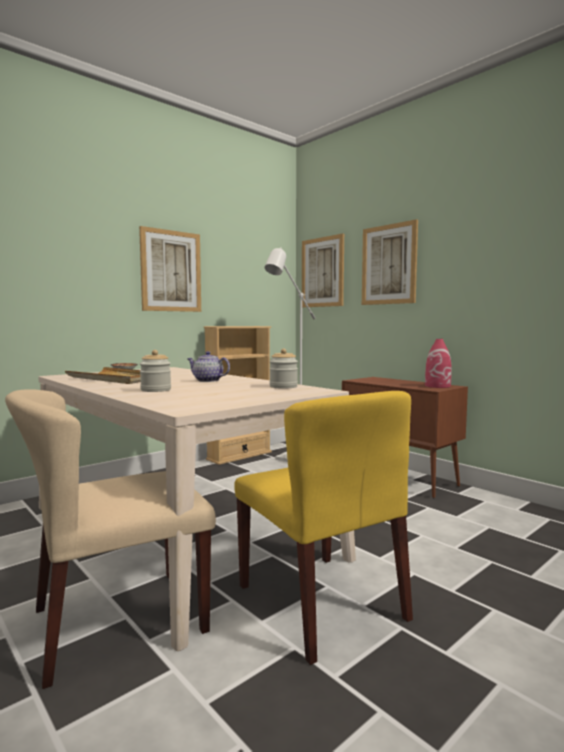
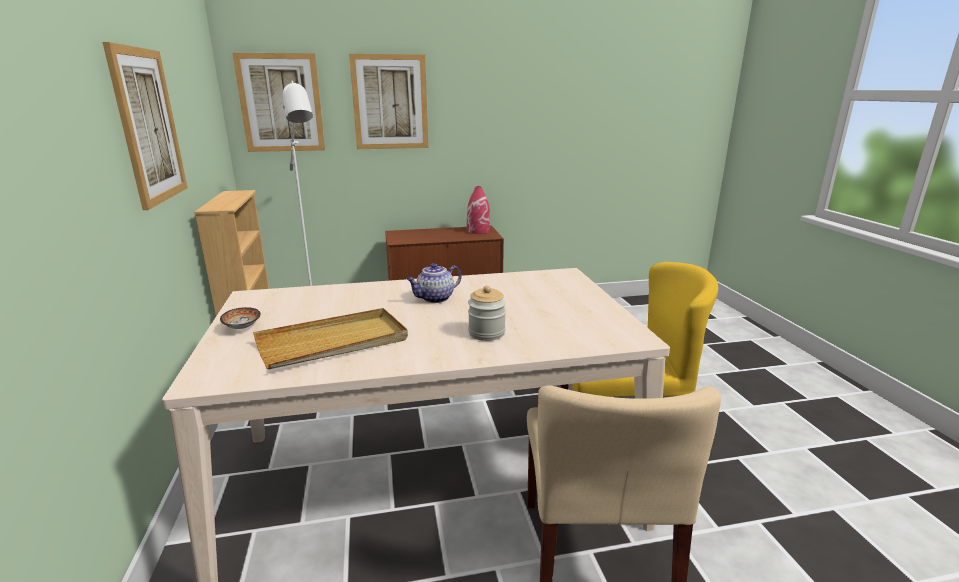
camera: 60 degrees left, 15 degrees up
jar [269,348,298,389] -> none

